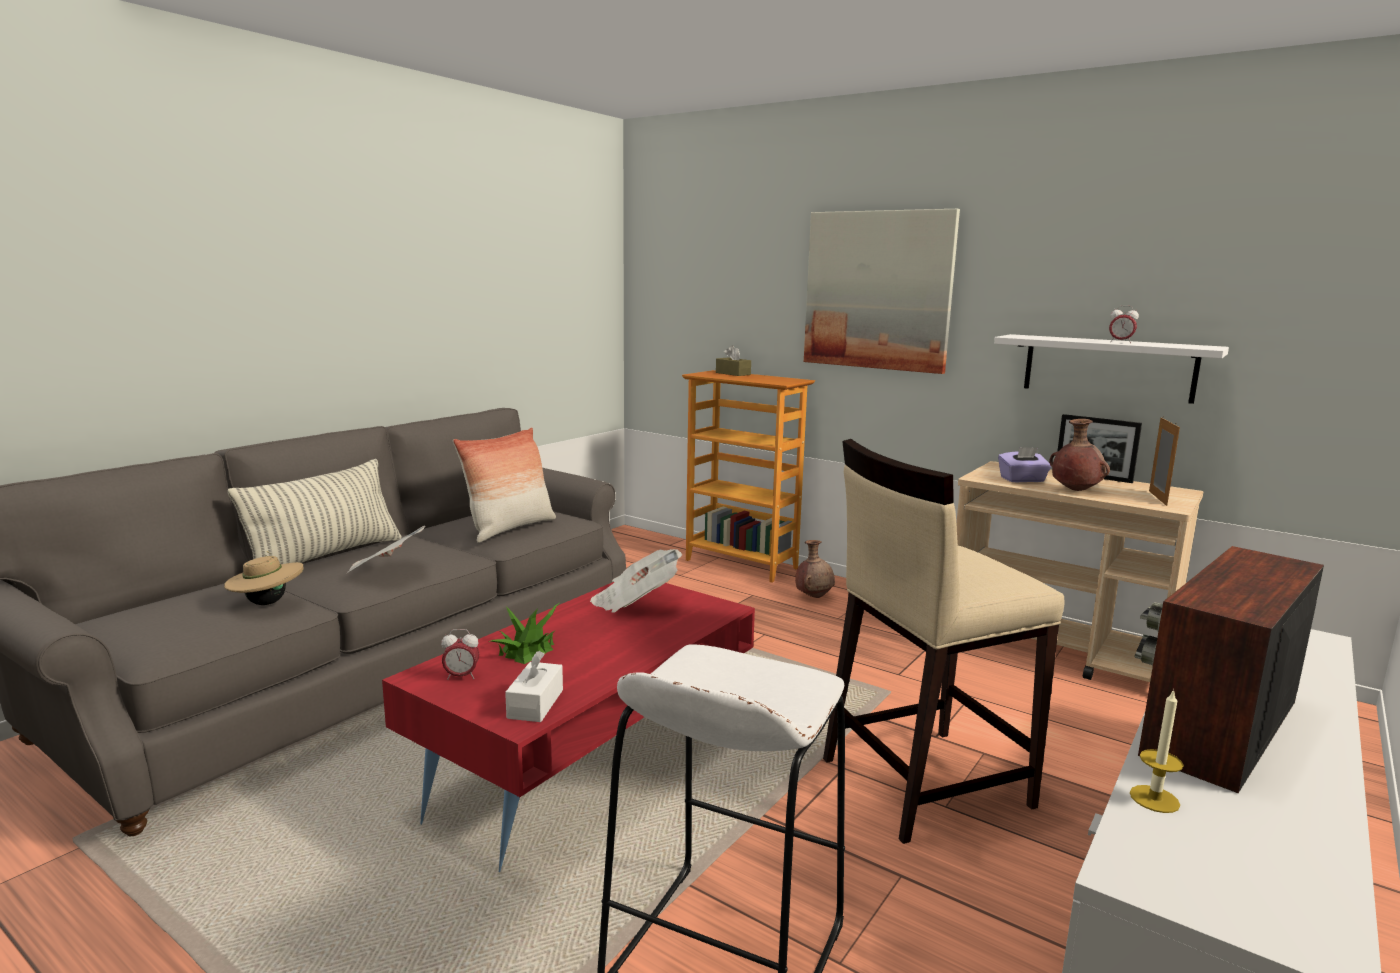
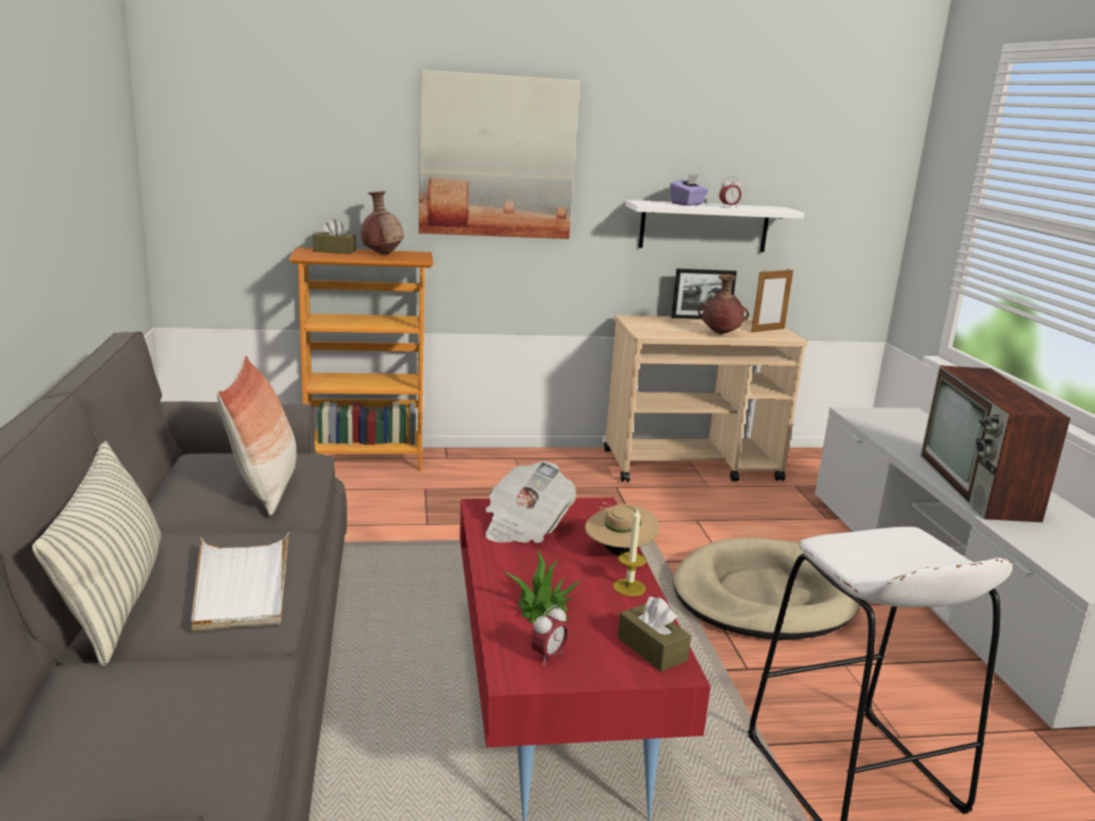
camera: 45 degrees left, 5 degrees up
beige hat [224,551,304,605] -> beige hat moved to [585,502,659,555]
newspaper [347,525,426,573] -> white tray [191,532,289,632]
white tissue box [505,651,563,722] -> brown tissue box [618,596,691,671]
brown vase [795,540,835,598] -> brown vase moved to [361,191,404,255]
beige stool [823,439,1064,844] -> beige dog bed [673,538,861,640]
purple tissue box [998,447,1051,482] -> purple tissue box moved to [670,174,708,206]
candle [1130,689,1184,813] -> candle moved to [613,508,647,596]
picture frame [1149,416,1180,506] -> picture frame turned 90 degrees clockwise [751,268,793,333]

